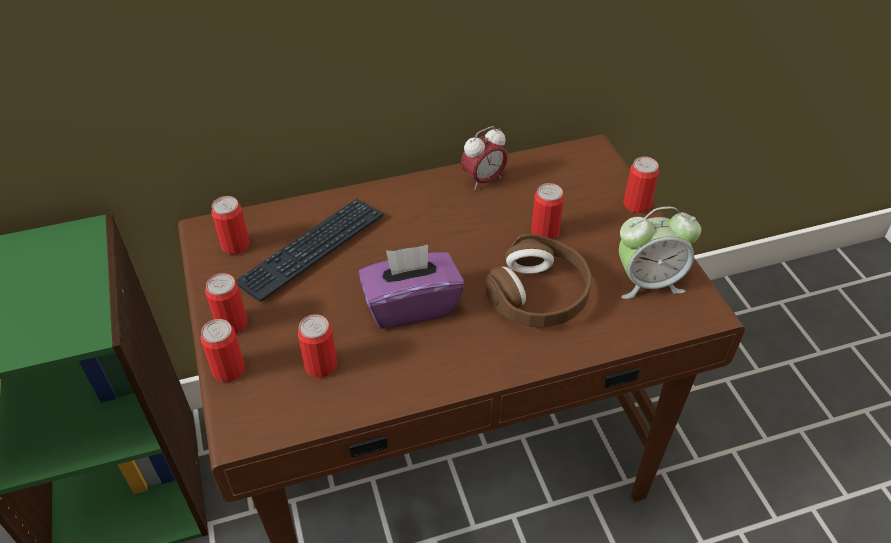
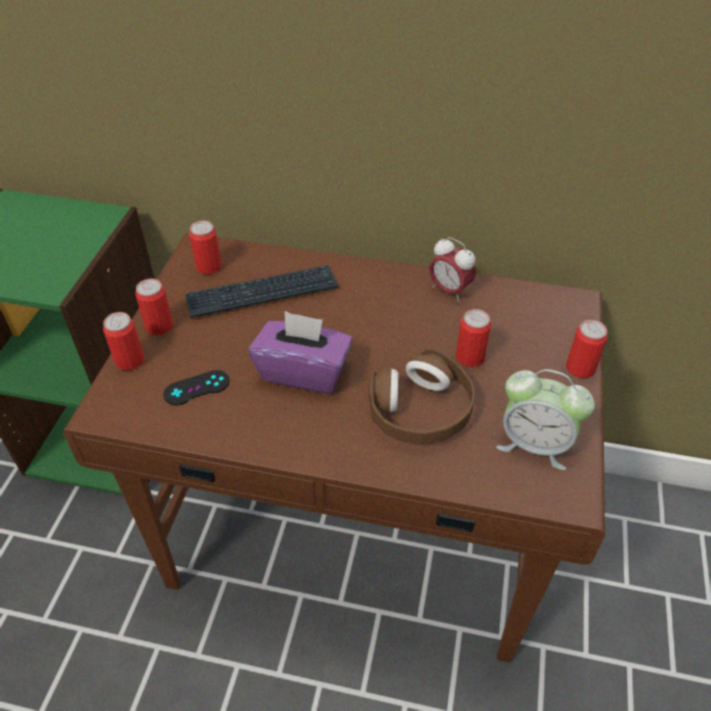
camera: 30 degrees right, 0 degrees up
can [298,314,337,378] -> black game controller [163,370,229,405]
alarm clock [461,126,508,190] -> alarm clock turned 45 degrees clockwise [429,237,476,302]

